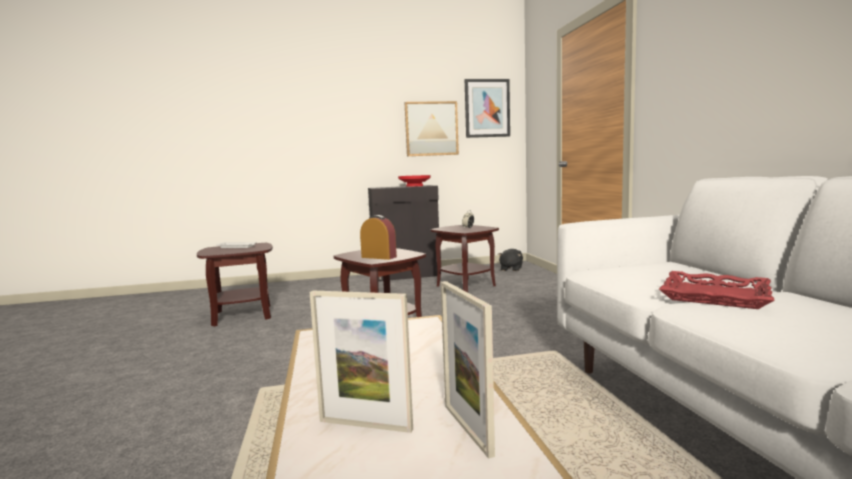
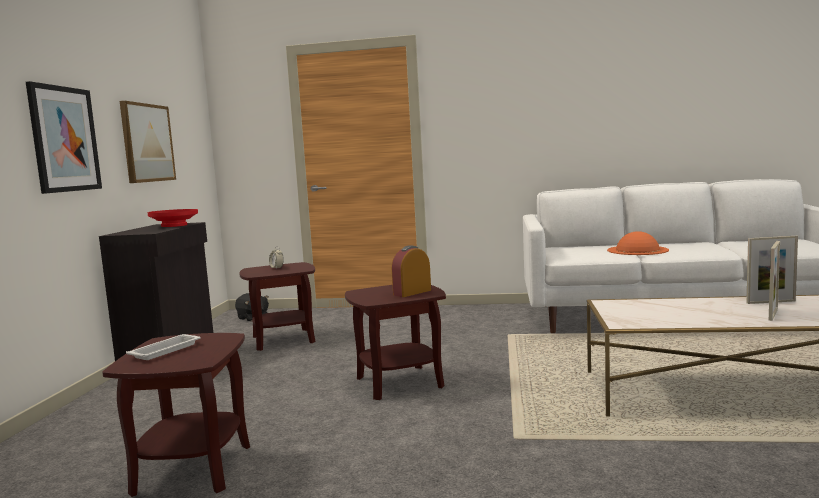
camera: 70 degrees left, 0 degrees up
picture [465,79,510,138] -> picture moved to [26,81,102,194]
red tray [659,271,775,309] -> orange hat [607,231,669,255]

